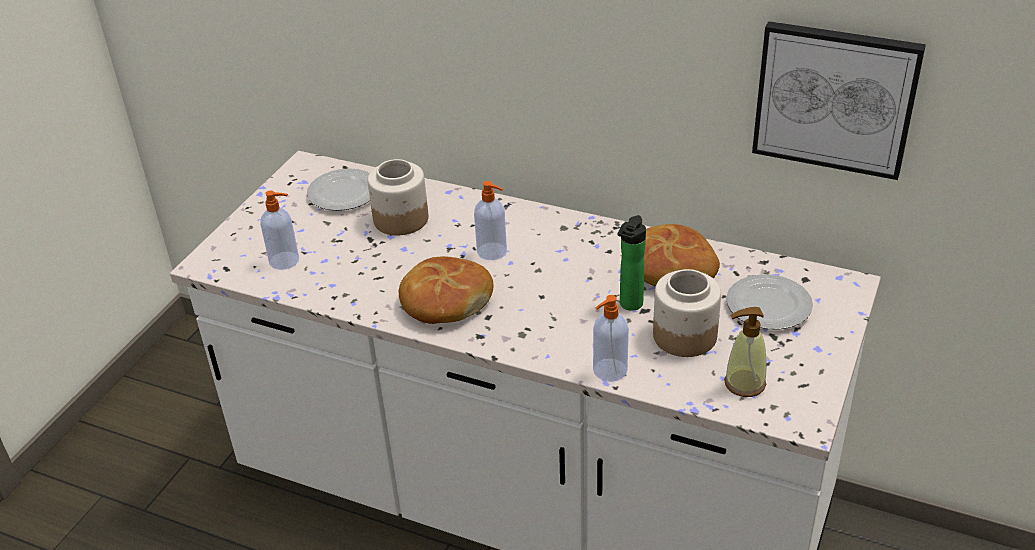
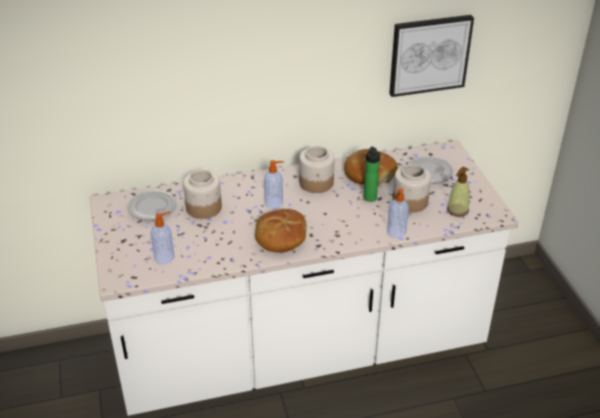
camera: 40 degrees left, 0 degrees up
none -> jar [299,146,335,193]

